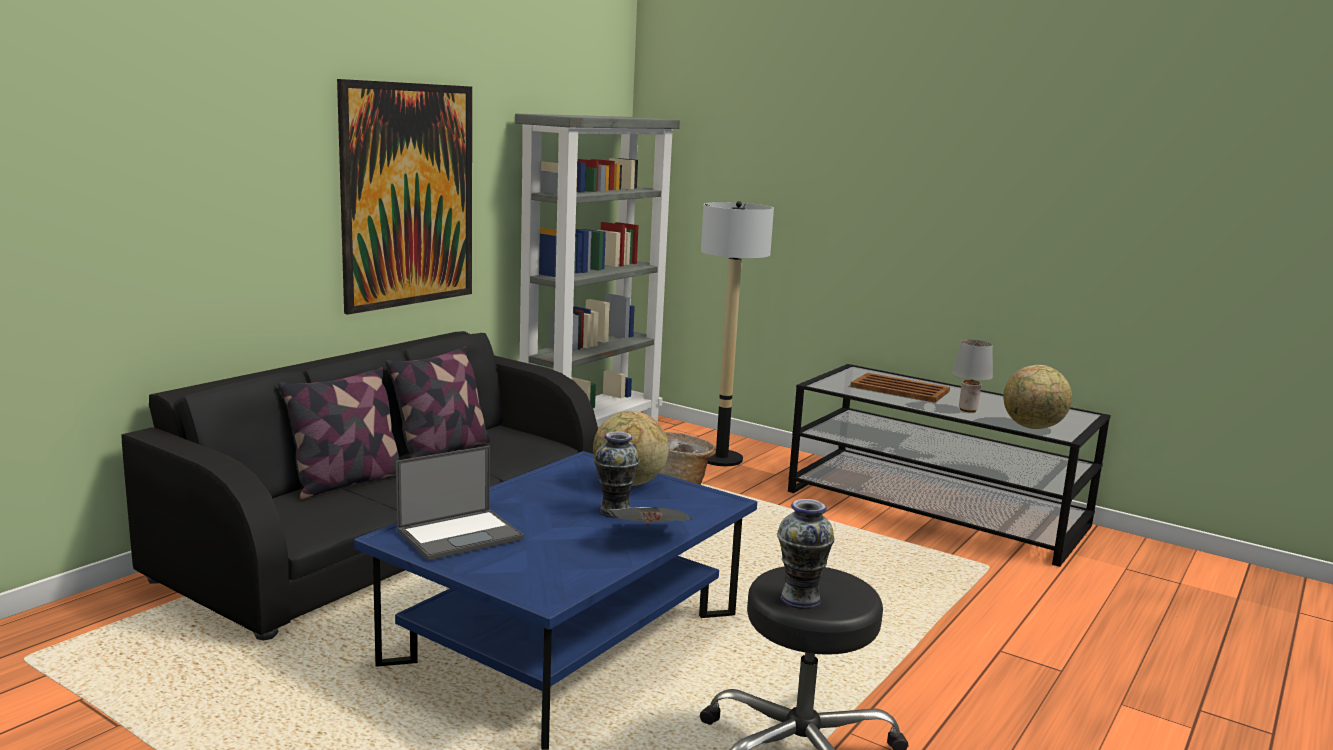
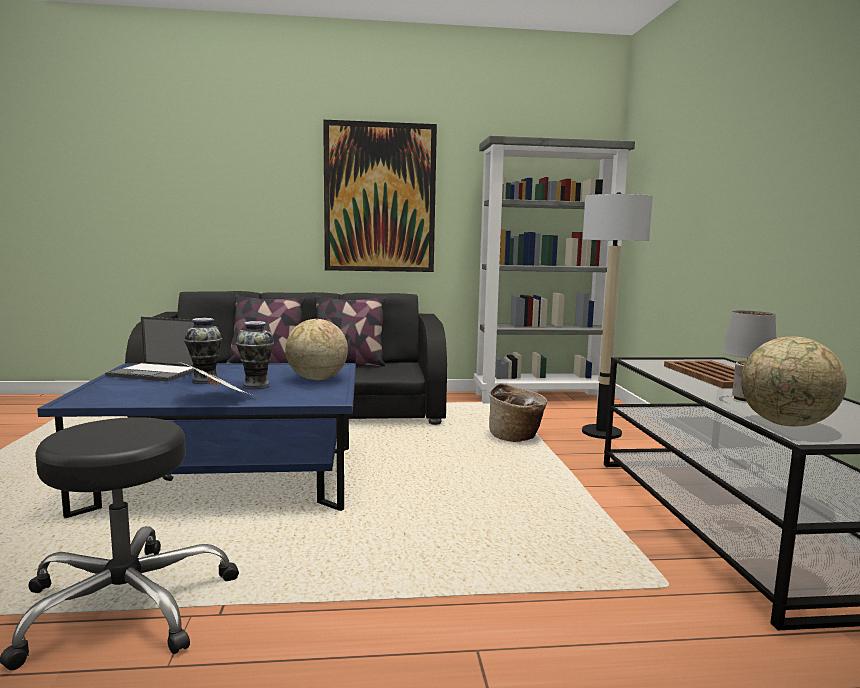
camera: 50 degrees right, 5 degrees down
vase [777,499,835,609] -> vase moved to [184,318,222,384]

